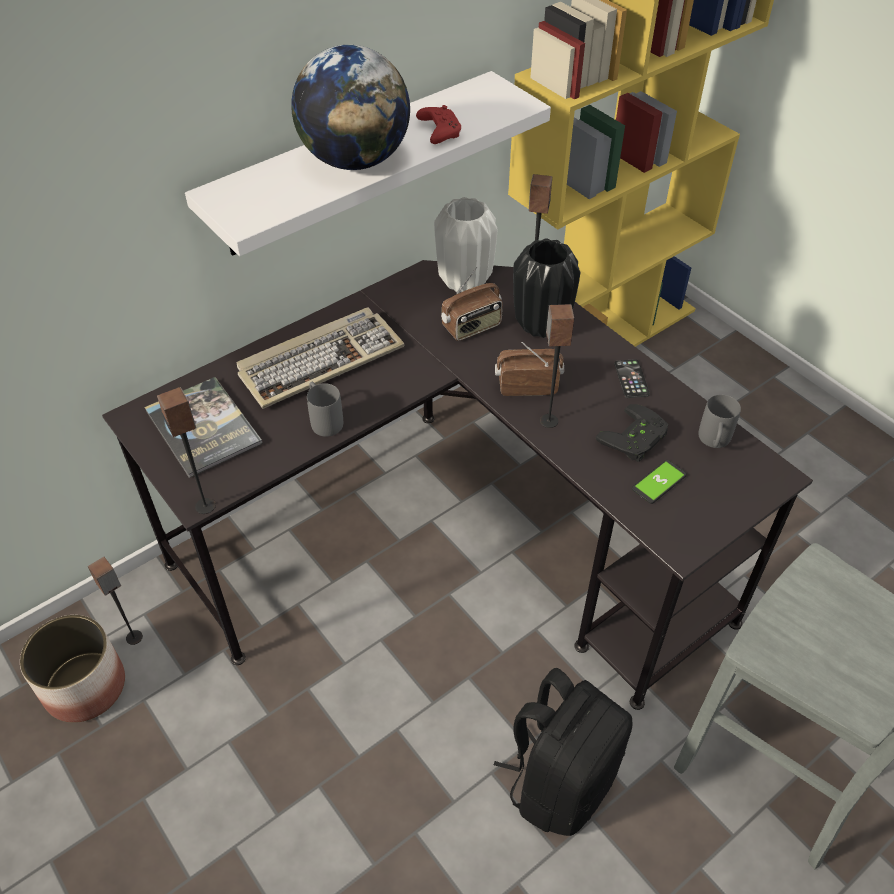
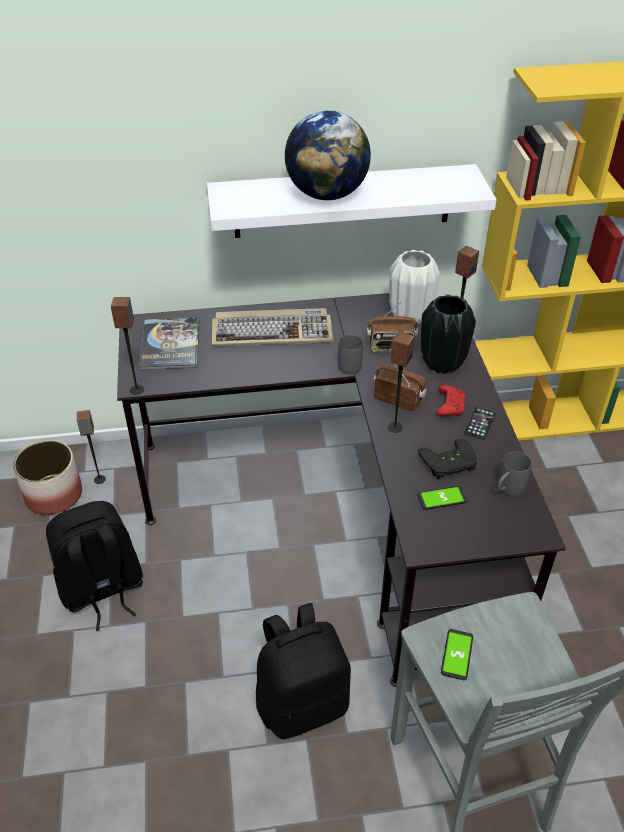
camera: 30 degrees right, 5 degrees down
grey mug [307,382,343,437] -> grey mug moved to [338,333,363,374]
red game controller [416,105,461,144] -> red game controller moved to [436,385,466,416]
none -> black backpack [46,501,143,631]
none -> phone [441,629,473,680]

